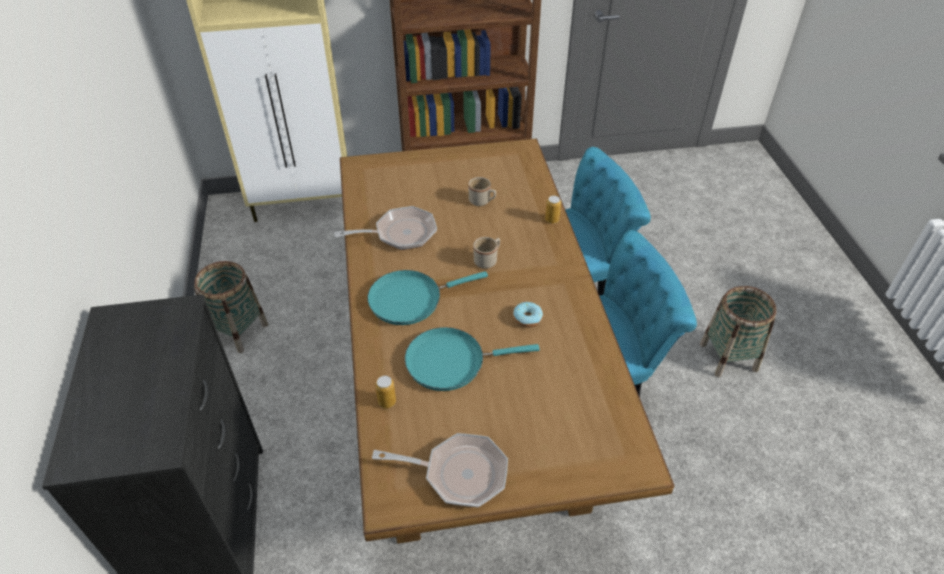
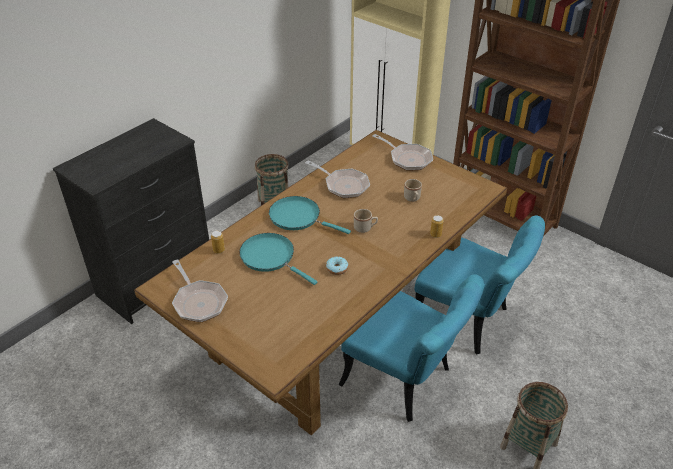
camera: 50 degrees right, 5 degrees down
none -> frying pan [373,134,433,170]

